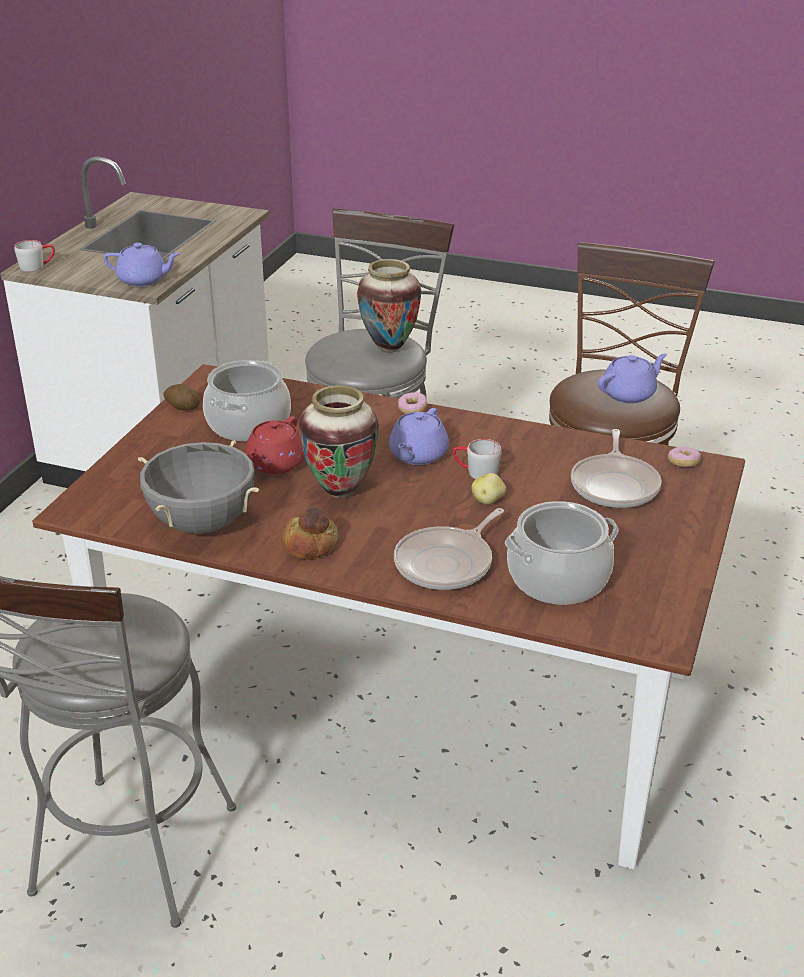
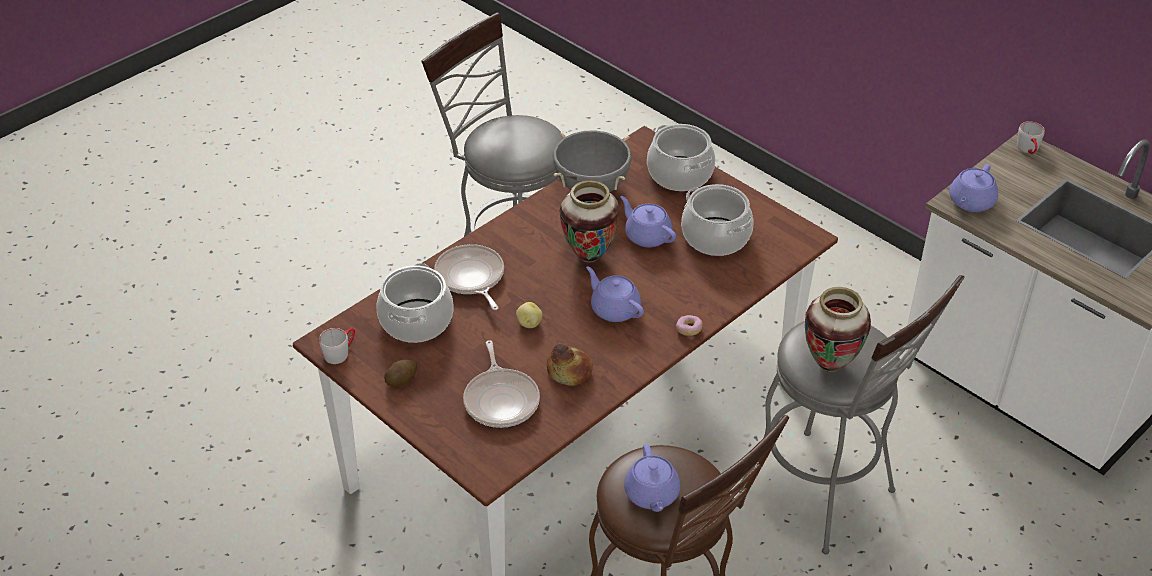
camera: 115 degrees right, 10 degrees up
potato [163,384,200,411] -> potato moved to [384,359,417,387]
red teapot [245,416,305,474] -> purple teapot [620,196,676,247]
bread [281,507,338,560] -> bread moved to [547,344,593,386]
grey mug [453,439,502,479] -> grey mug moved to [319,328,355,364]
frying pan [571,429,662,508] -> frying pan turned 135 degrees counterclockwise [463,340,540,428]
donut [668,447,701,467] -> none
none -> cooking pot [647,124,715,191]

